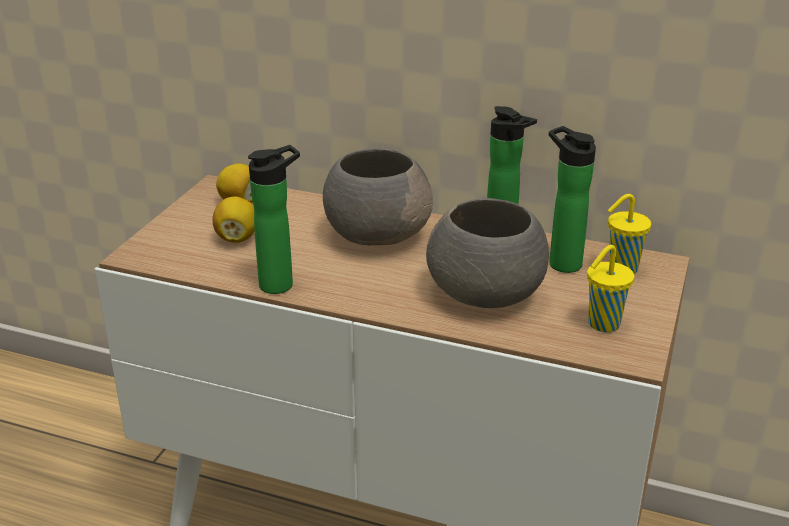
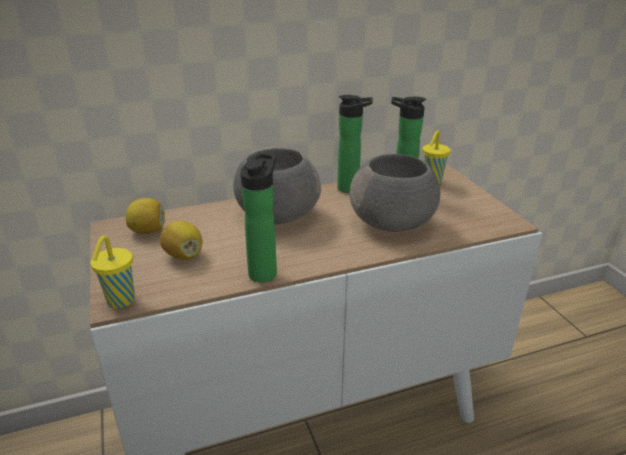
camera: 40 degrees left, 0 degrees up
yellow cup [587,245,634,332] -> yellow cup moved to [90,235,135,308]

